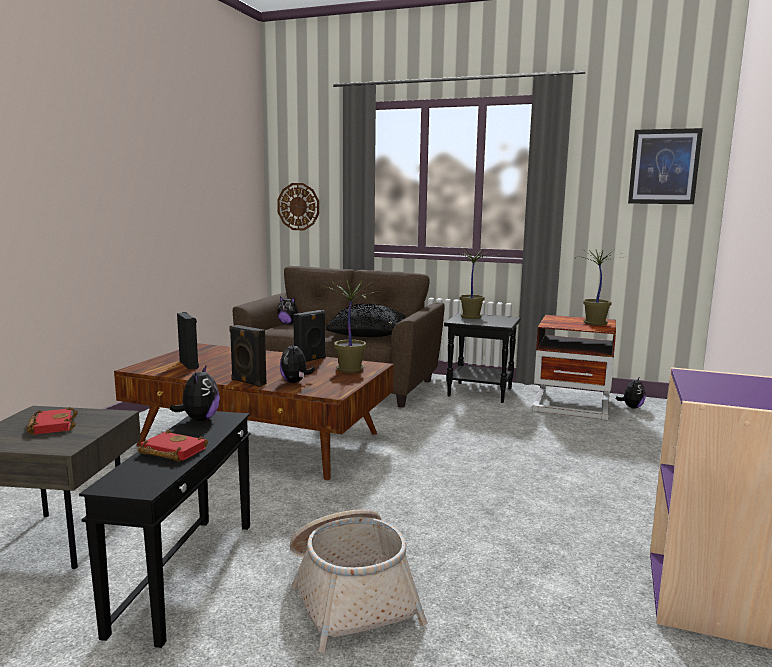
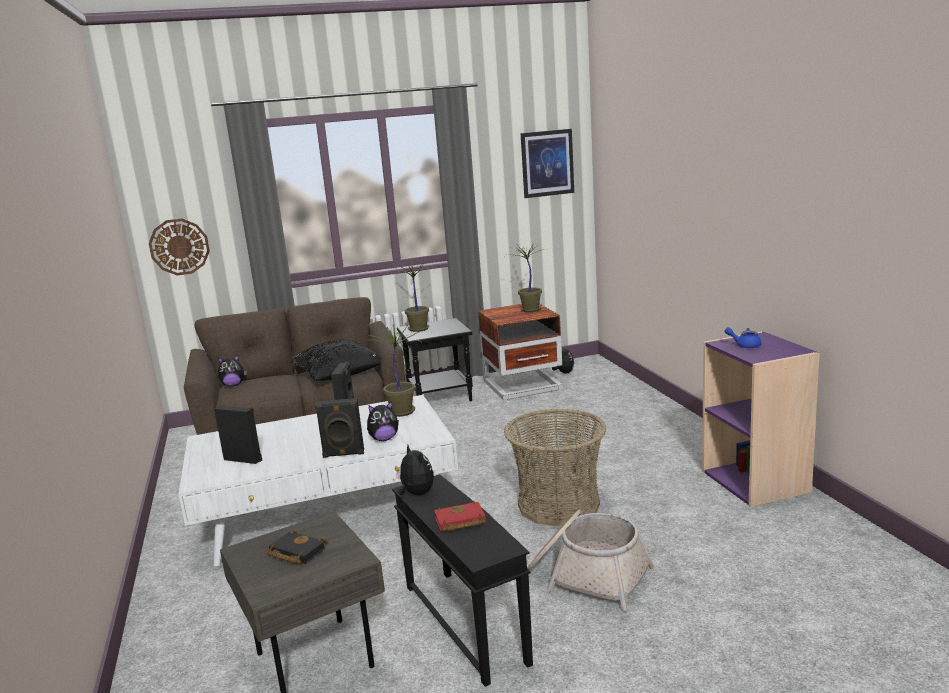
camera: 35 degrees left, 5 degrees up
red book [26,407,78,435] -> black book [267,530,327,565]
brown coffee table [114,343,394,480] -> white coffee table [178,395,458,566]
plush toy [280,341,315,383] -> plush toy turned 60 degrees counterclockwise [367,401,399,441]
none -> basket [504,408,606,526]
none -> blue teapot [725,327,761,348]

